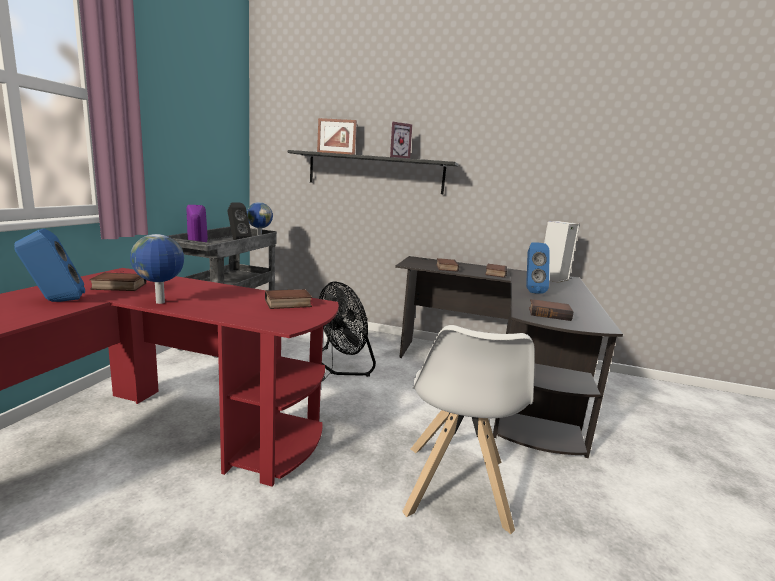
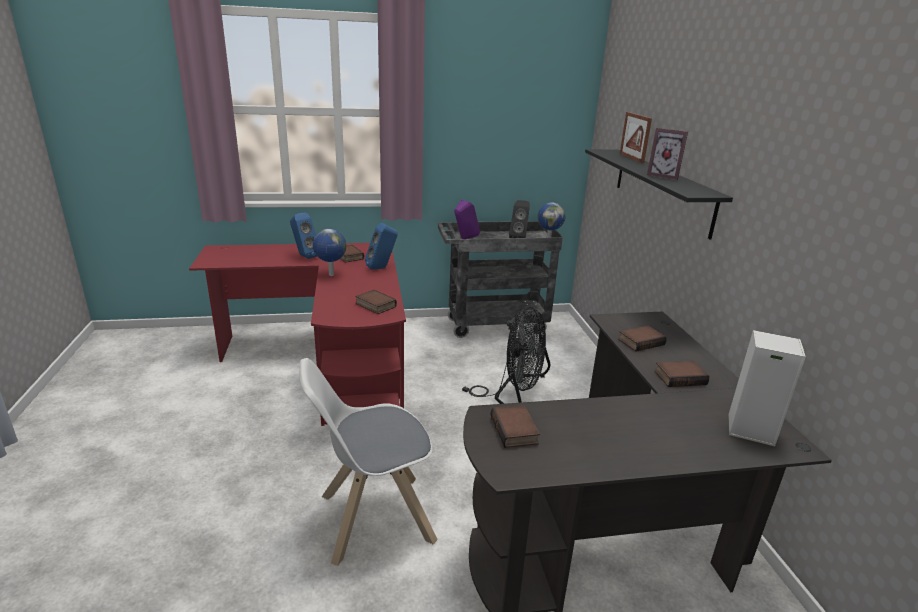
camera: 65 degrees right, 10 degrees up
blue speaker [526,242,550,294] -> blue speaker moved to [365,223,398,270]

